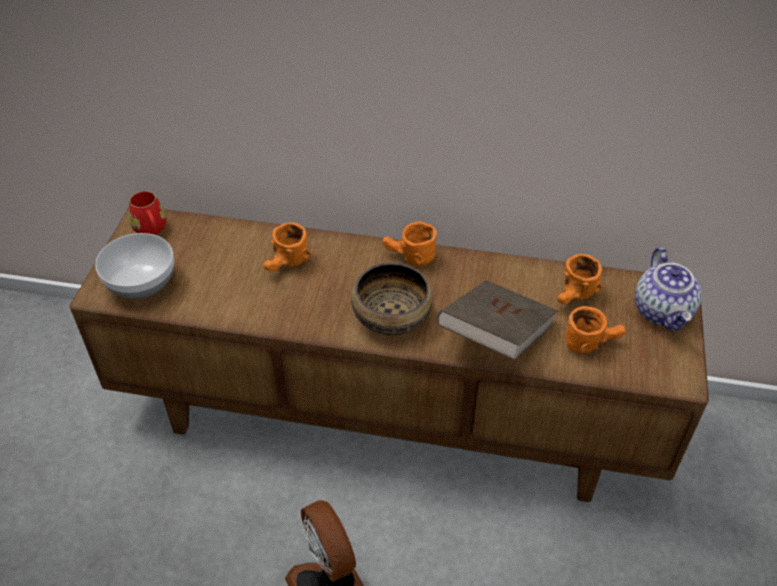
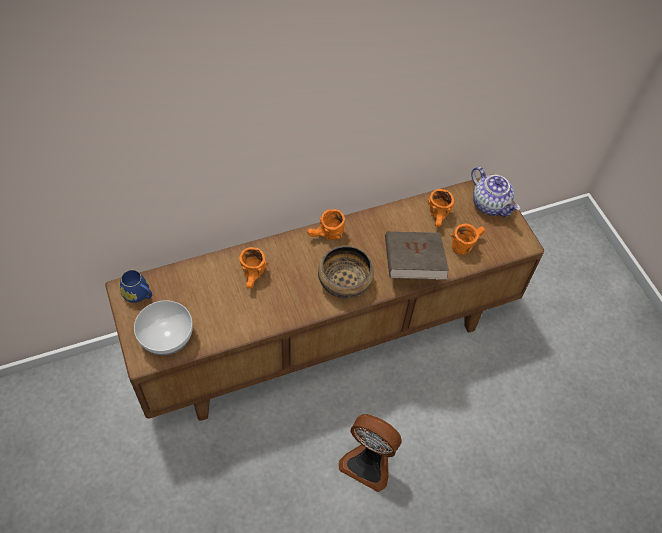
camera: 35 degrees left, 10 degrees up
red mug [129,191,167,235] -> blue mug [120,270,152,303]

